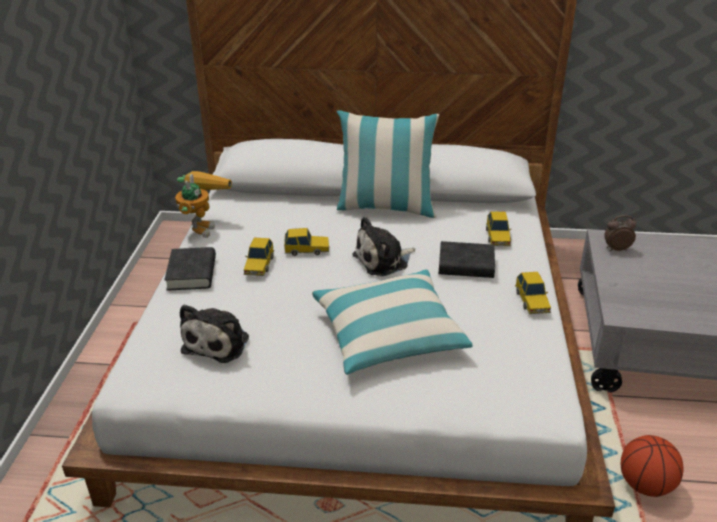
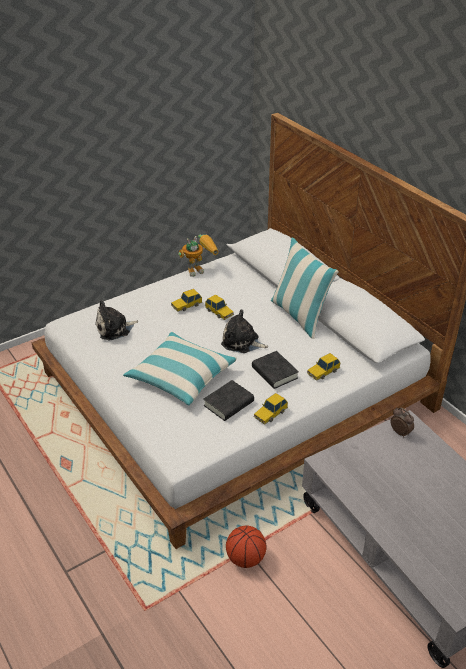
camera: 50 degrees right, 5 degrees up
black book [164,247,216,291] -> black book moved to [204,380,254,421]

